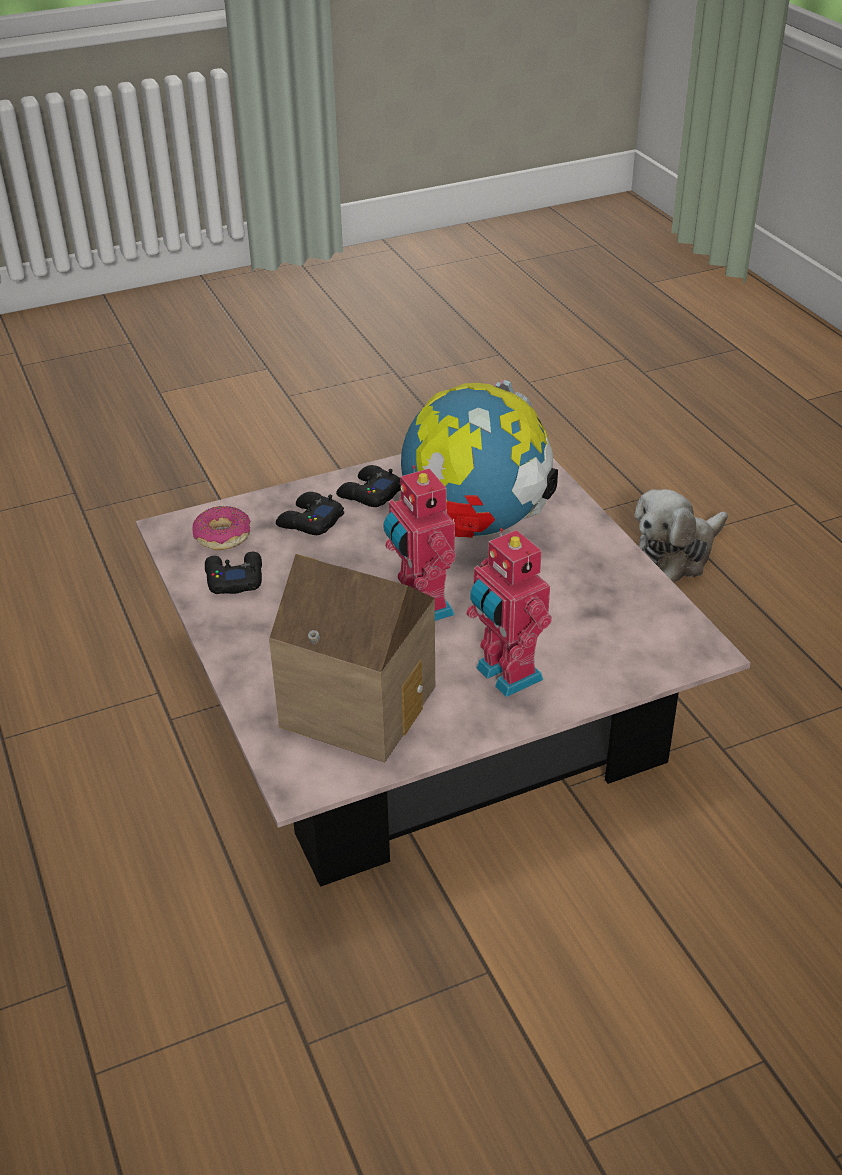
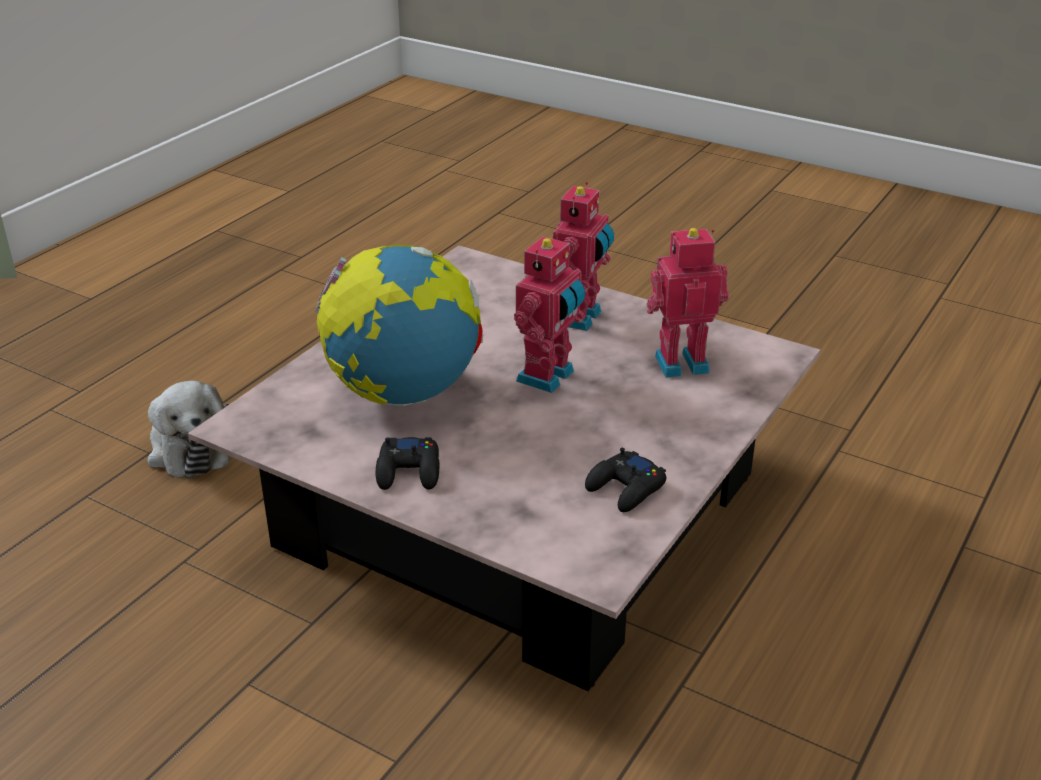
camera: 125 degrees left, 5 degrees down
donut [192,506,251,550] -> none
toy house [269,554,435,763] -> toy robot [646,228,729,378]
black game controller [276,492,344,535] -> none
plush toy [635,489,728,583] -> plush toy turned 45 degrees clockwise [147,381,230,479]

